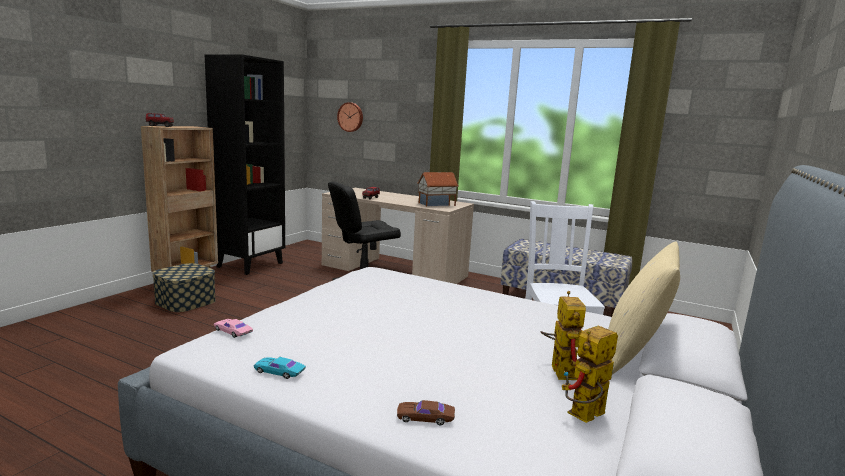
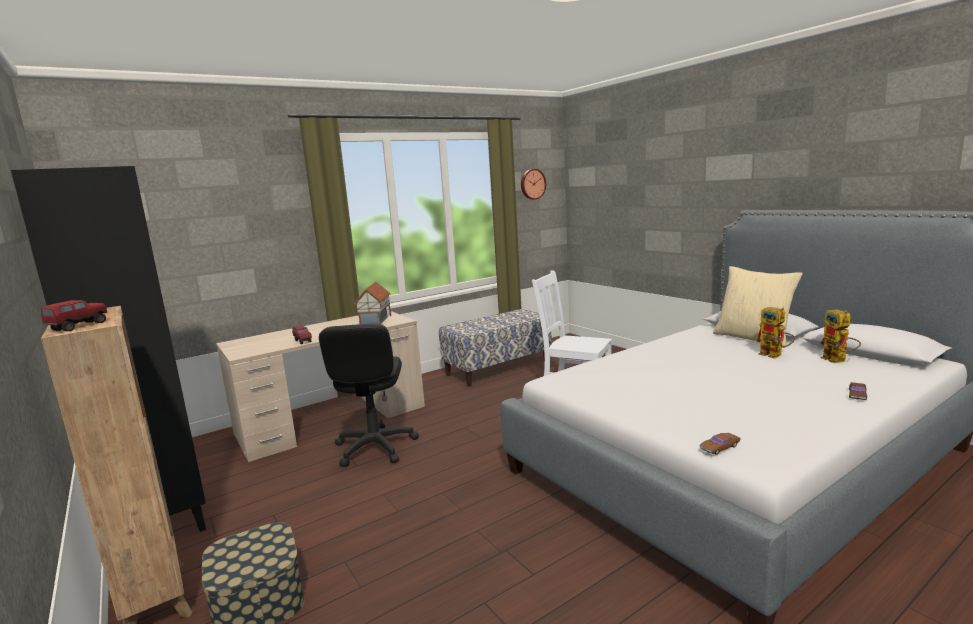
camera: 60 degrees left, 0 degrees up
pink toy car [214,319,253,338] -> brown toy car [700,433,740,455]
turquoise toy car [254,357,306,379] -> none
wall clock [337,102,363,132] -> wall clock moved to [521,169,546,200]
toy robot [540,291,586,380] -> toy robot turned 150 degrees counterclockwise [755,307,795,358]

